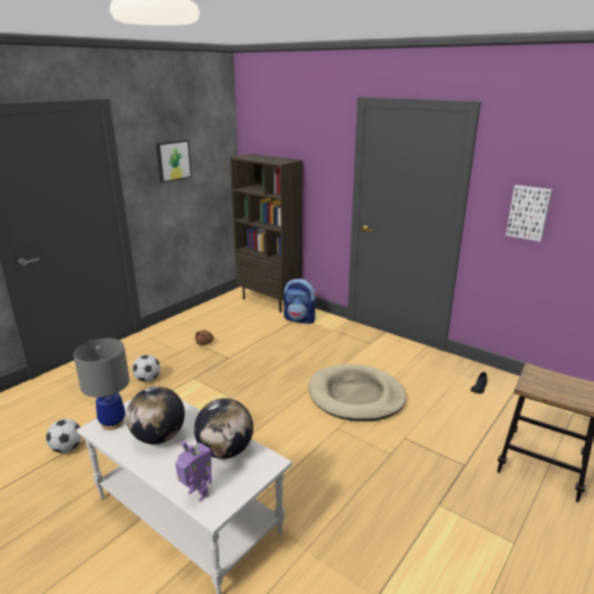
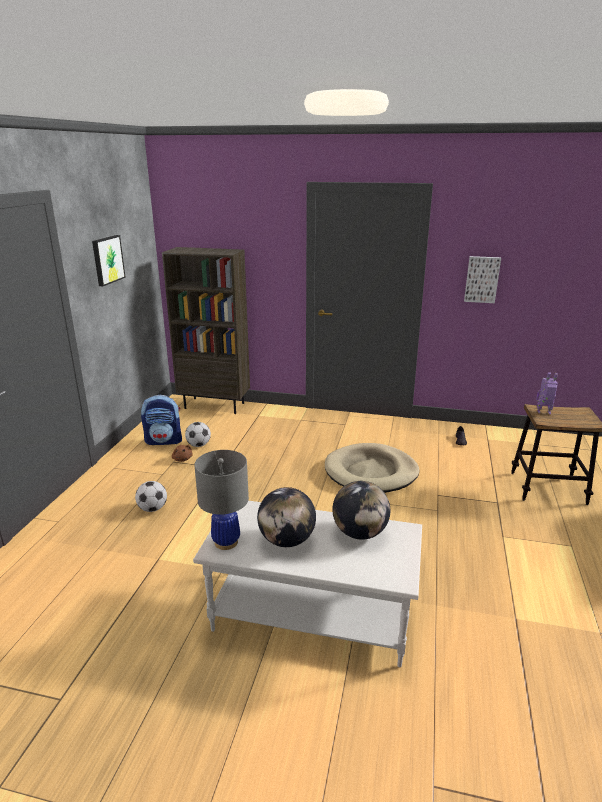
camera: 25 degrees left, 0 degrees up
football [46,419,82,453] -> football moved to [185,422,211,447]
toy robot [175,441,212,502] -> toy robot moved to [536,372,558,414]
backpack [284,279,317,324] -> backpack moved to [141,395,182,445]

